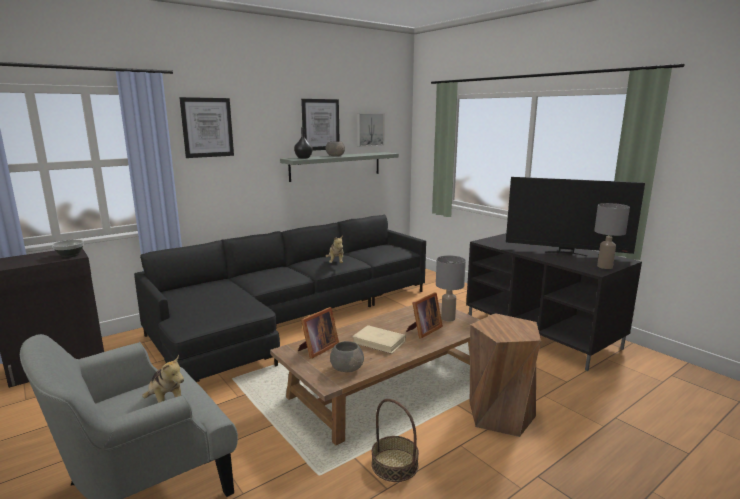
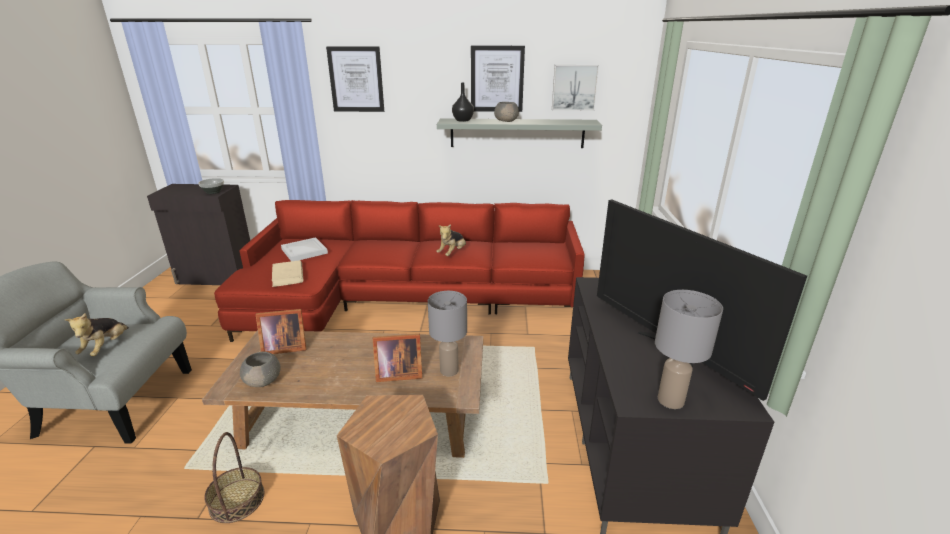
camera: 40 degrees right, 10 degrees up
black sofa [134,214,426,382] -> red sofa [214,200,585,342]
beige book [352,325,406,354] -> beige book moved to [272,260,303,287]
none -> white tray [281,237,328,261]

